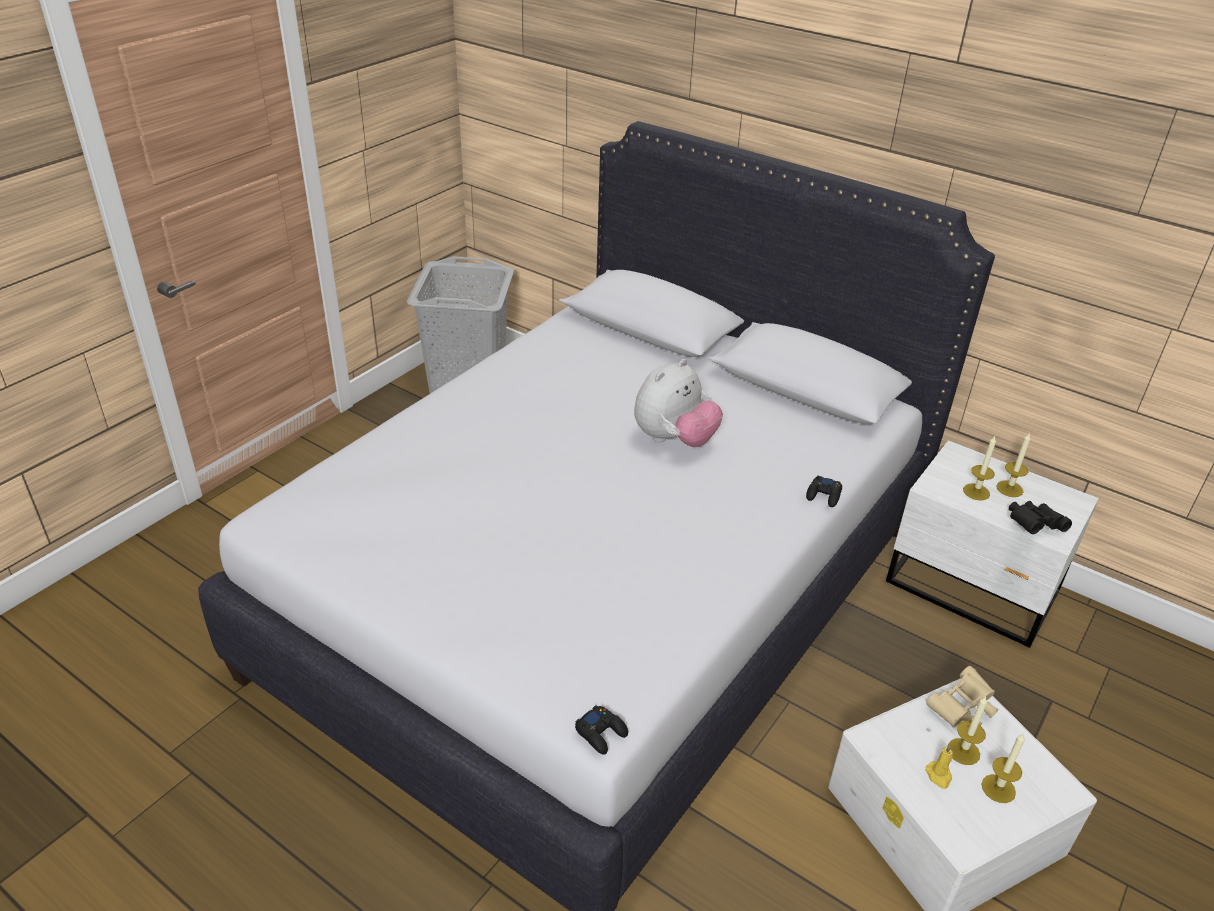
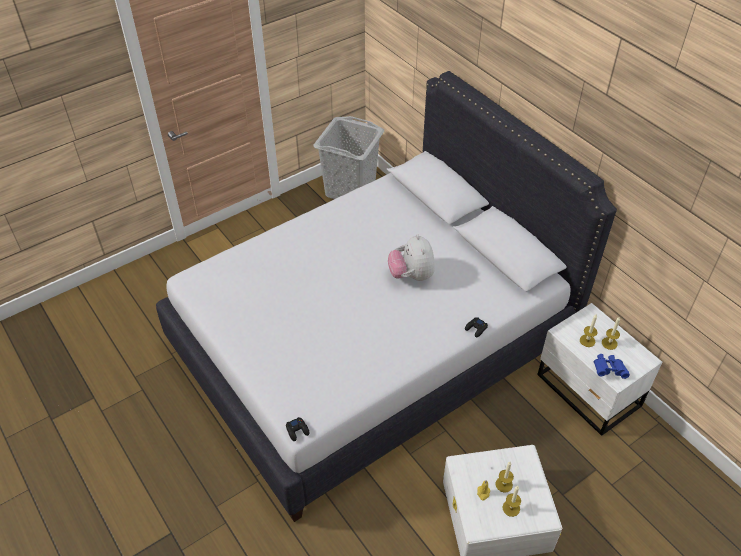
camera: 20 degrees right, 10 degrees up
plush toy [634,359,723,447] -> plush toy turned 105 degrees clockwise [388,234,435,281]
beige binoculars [926,666,998,727] -> none
black binoculars [1009,501,1072,534] -> blue binoculars [594,354,630,379]

